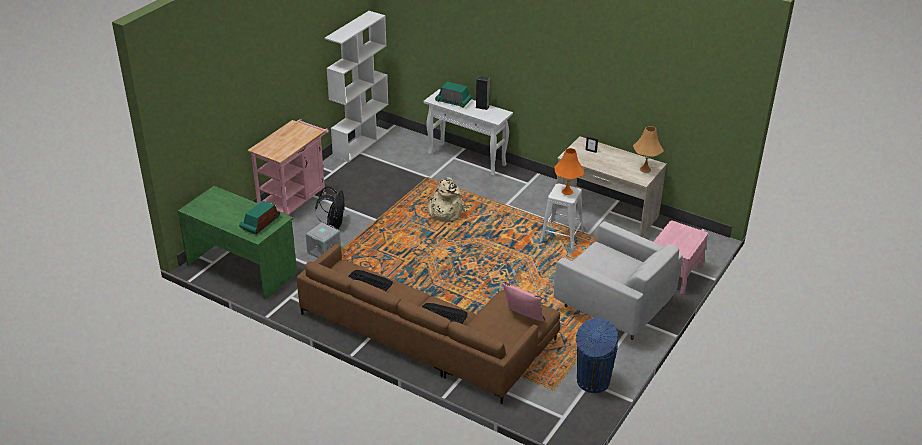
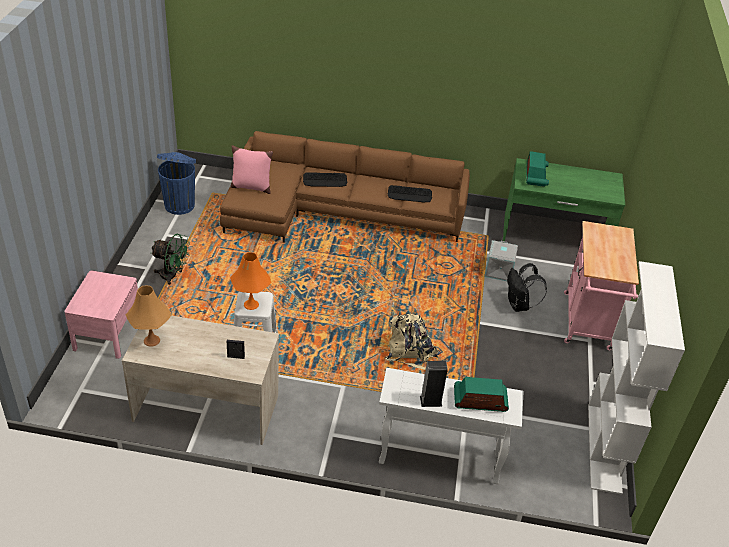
camera: 155 degrees right, 5 degrees up
white armchair [554,221,683,340] -> green fan [151,234,190,285]

